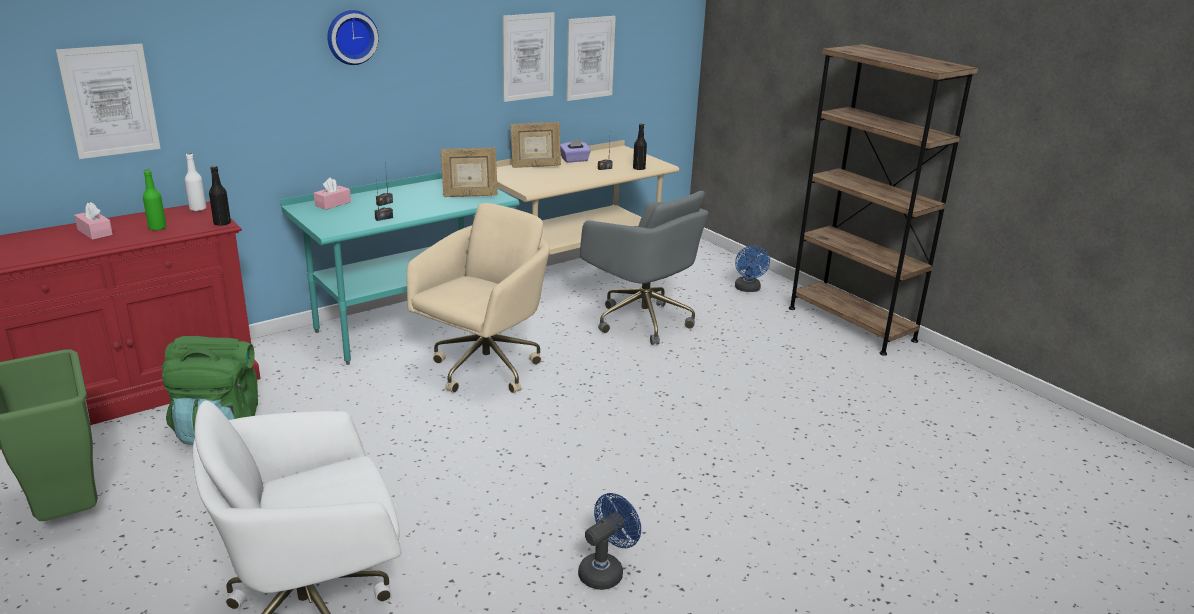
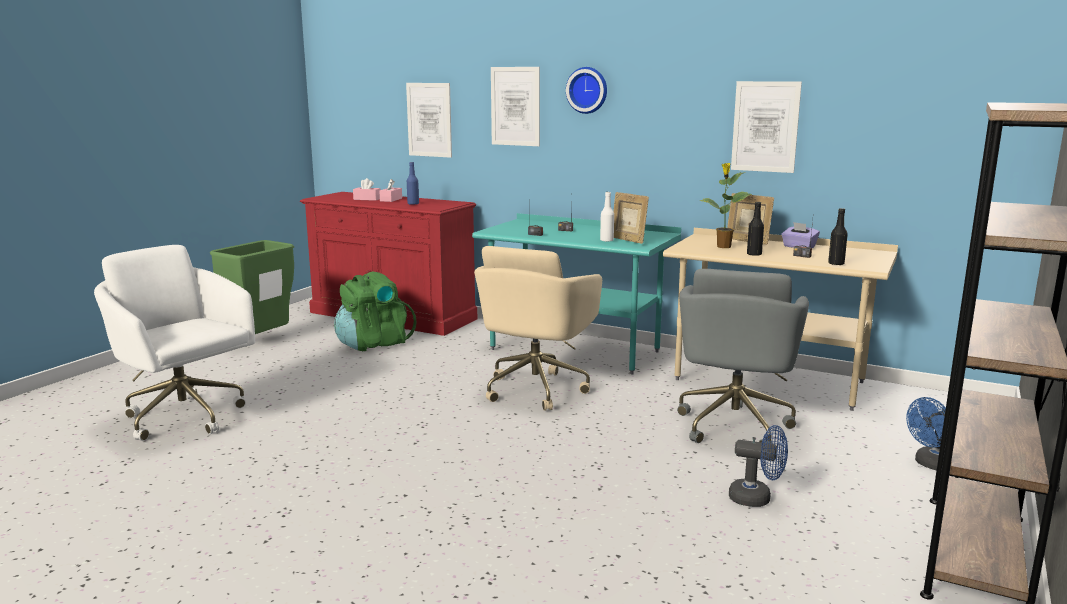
camera: 65 degrees right, 10 degrees down
green bottle [143,169,167,231] -> blue bottle [407,162,419,205]
white bottle [185,153,206,211] -> white bottle moved to [600,192,614,242]
black bottle [209,166,231,226] -> black bottle moved to [747,202,764,256]
pink tissue box [314,177,351,210] -> pink tissue box moved to [353,178,381,201]
beige office chair [407,203,550,393] -> beige office chair turned 105 degrees clockwise [474,246,602,411]
picture [566,16,616,101] -> picture moved to [491,67,540,146]
blue fan [578,493,641,590] -> blue fan moved to [729,425,788,507]
none -> potted plant [699,163,752,248]

